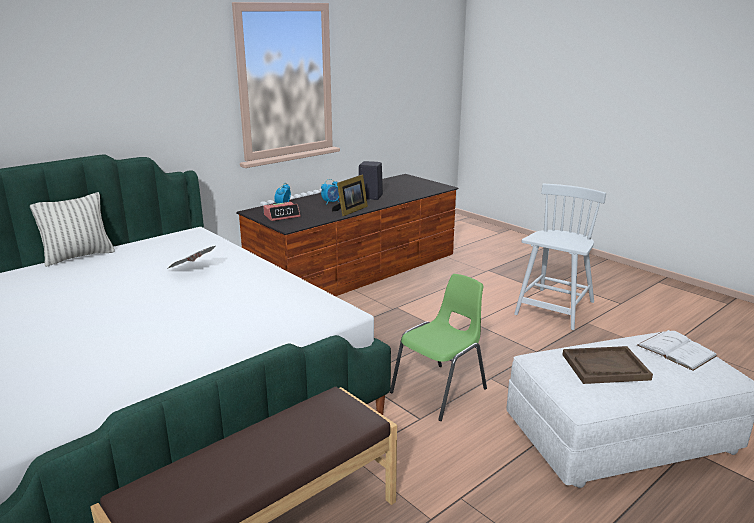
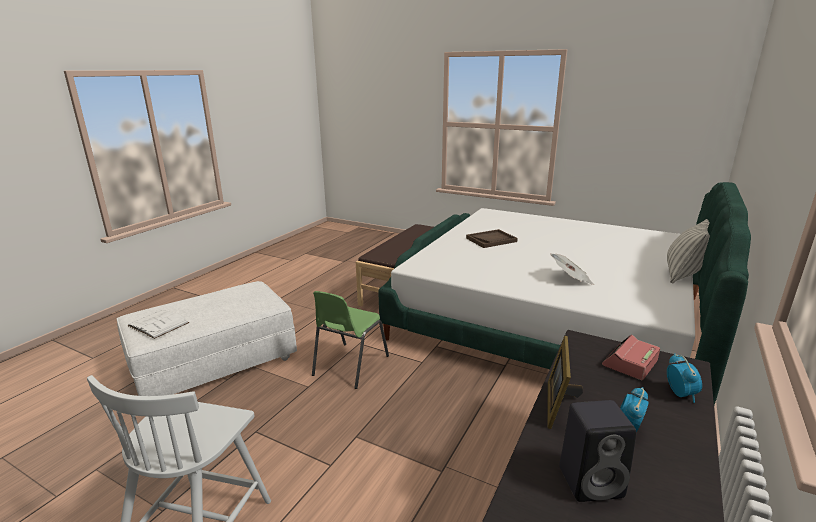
camera: 160 degrees right, 0 degrees up
brown tray [563,346,653,384] -> brown tray moved to [466,229,518,248]

